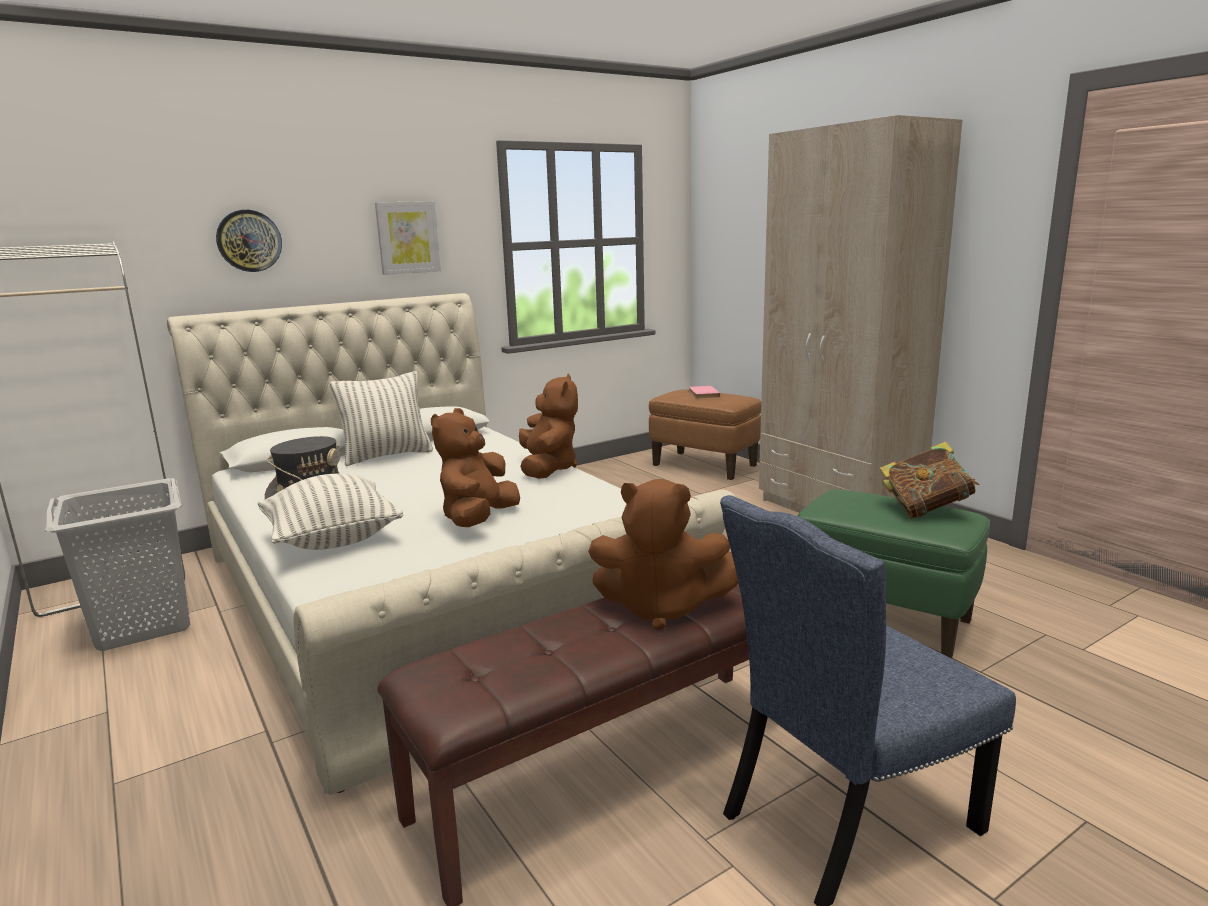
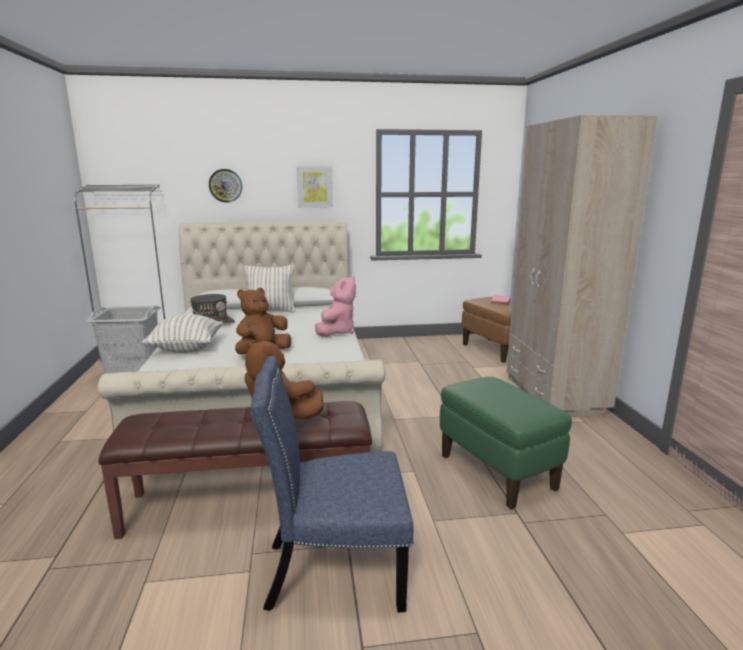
camera: 25 degrees right, 0 degrees up
brown plush toy [519,374,578,479] -> pink plush toy [315,276,356,337]
book [880,441,979,519] -> none

